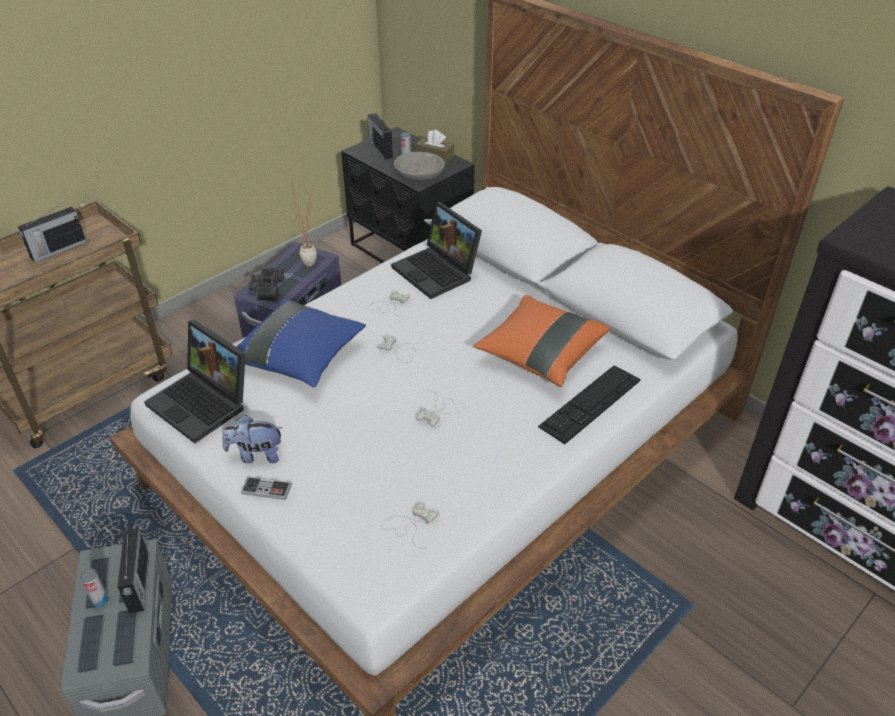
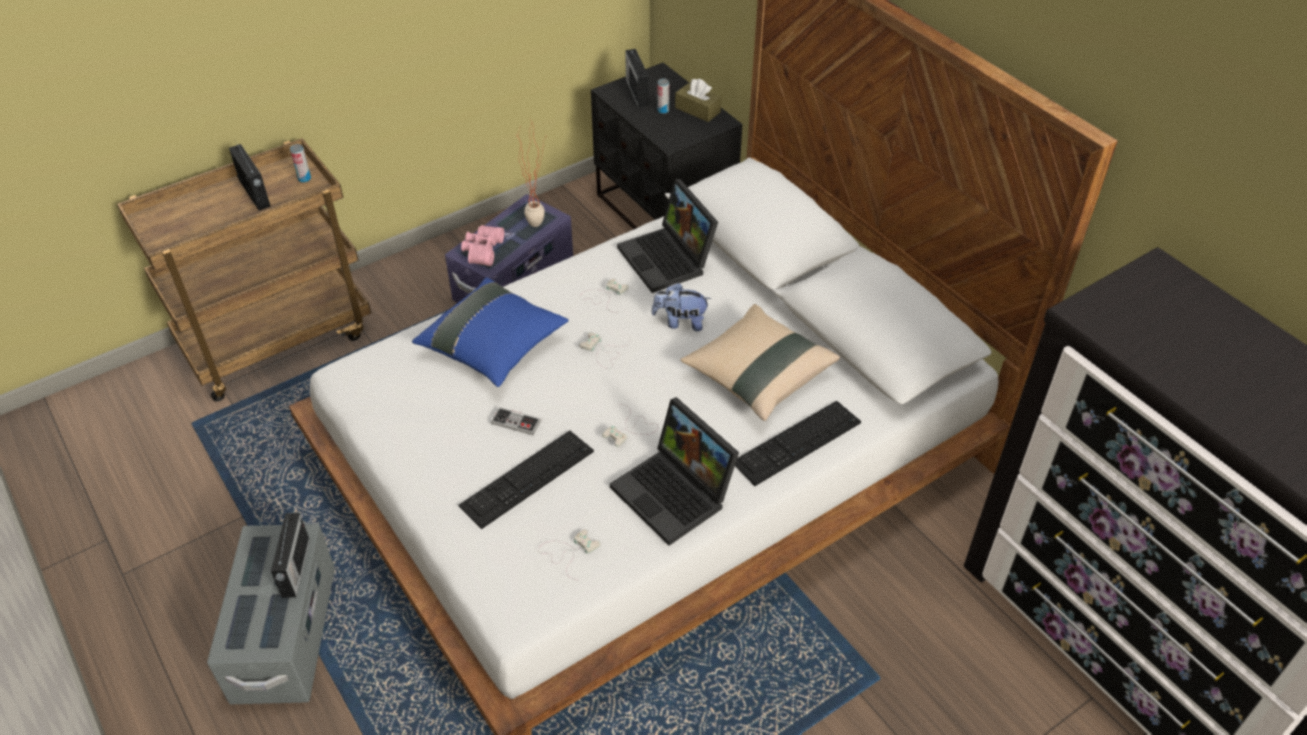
camera: 10 degrees right, 5 degrees up
radio [18,202,87,262] -> radio turned 90 degrees counterclockwise [229,144,271,210]
can [80,569,108,607] -> can moved to [290,144,311,183]
laptop [144,320,246,444] -> laptop moved to [610,397,739,546]
plush toy [223,415,283,463] -> plush toy moved to [652,282,711,331]
game controller [241,476,292,500] -> game controller moved to [491,407,541,435]
black binoculars [248,268,284,301] -> pink binoculars [461,225,504,266]
grey bowl [394,152,445,181] -> none
orange pillow [473,295,610,387] -> beige pillow [680,304,840,421]
none -> keyboard [458,431,594,529]

